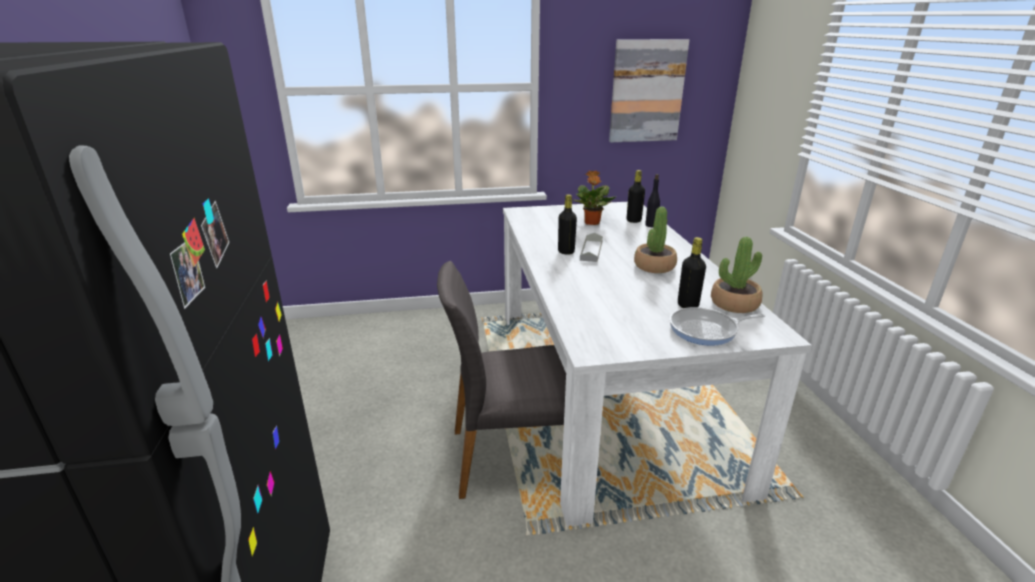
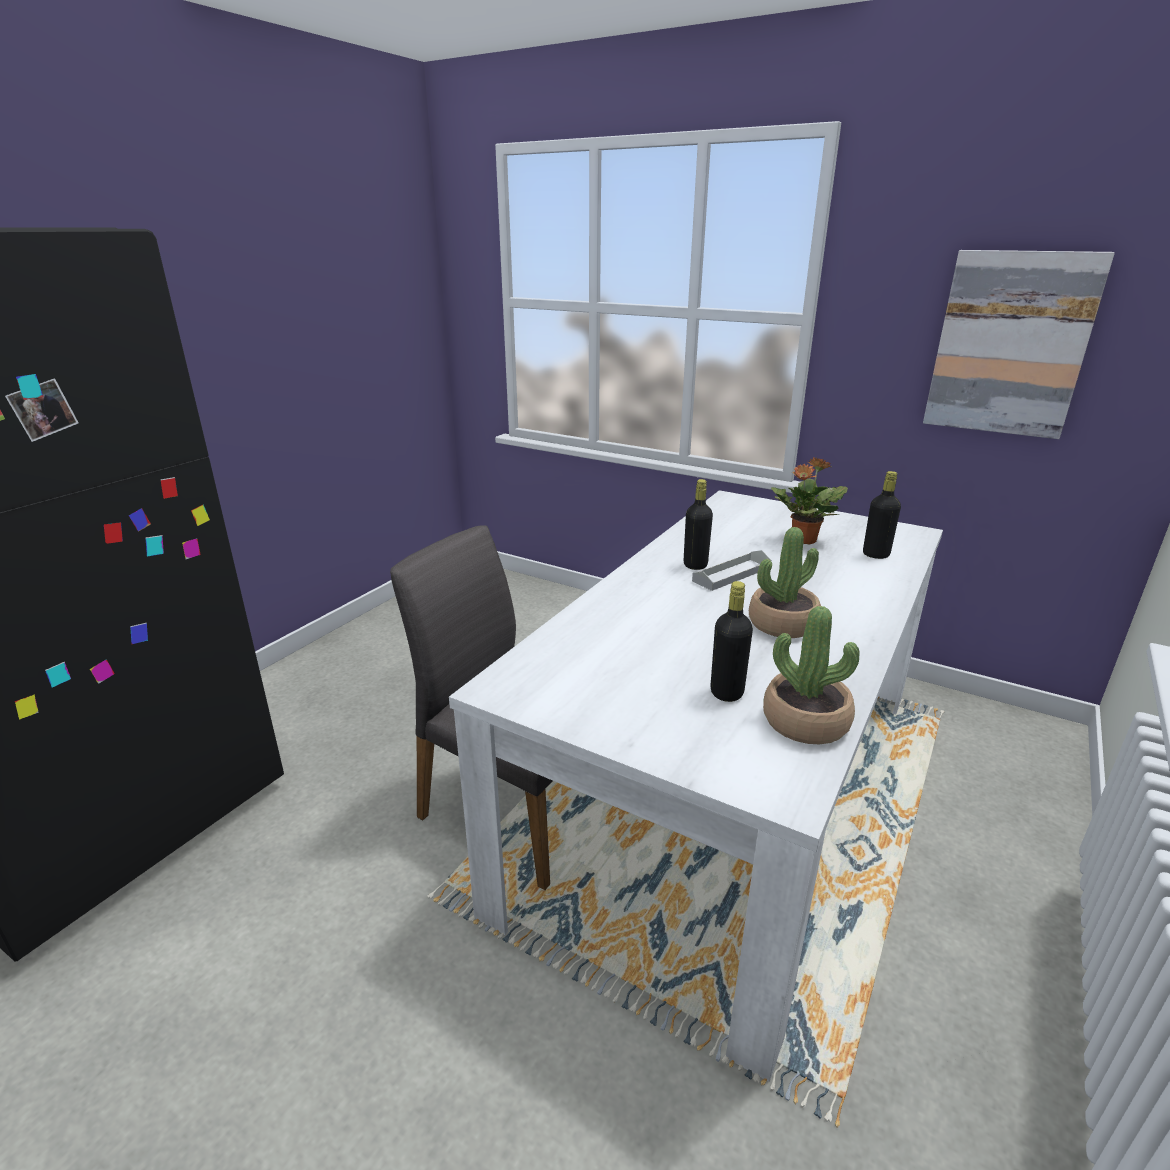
camera: 40 degrees right, 0 degrees up
black bottle [645,174,660,227] -> none
frying pan [670,307,765,346] -> none

